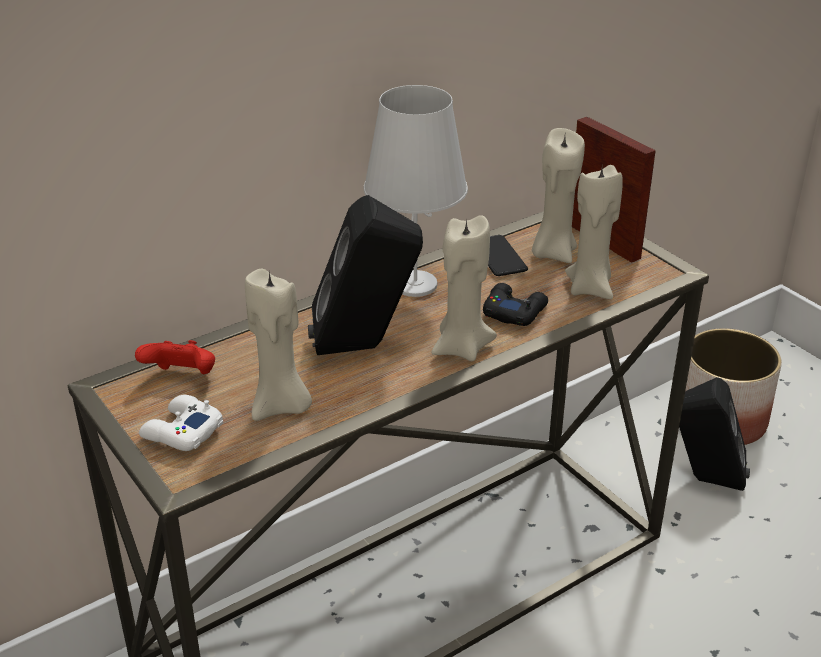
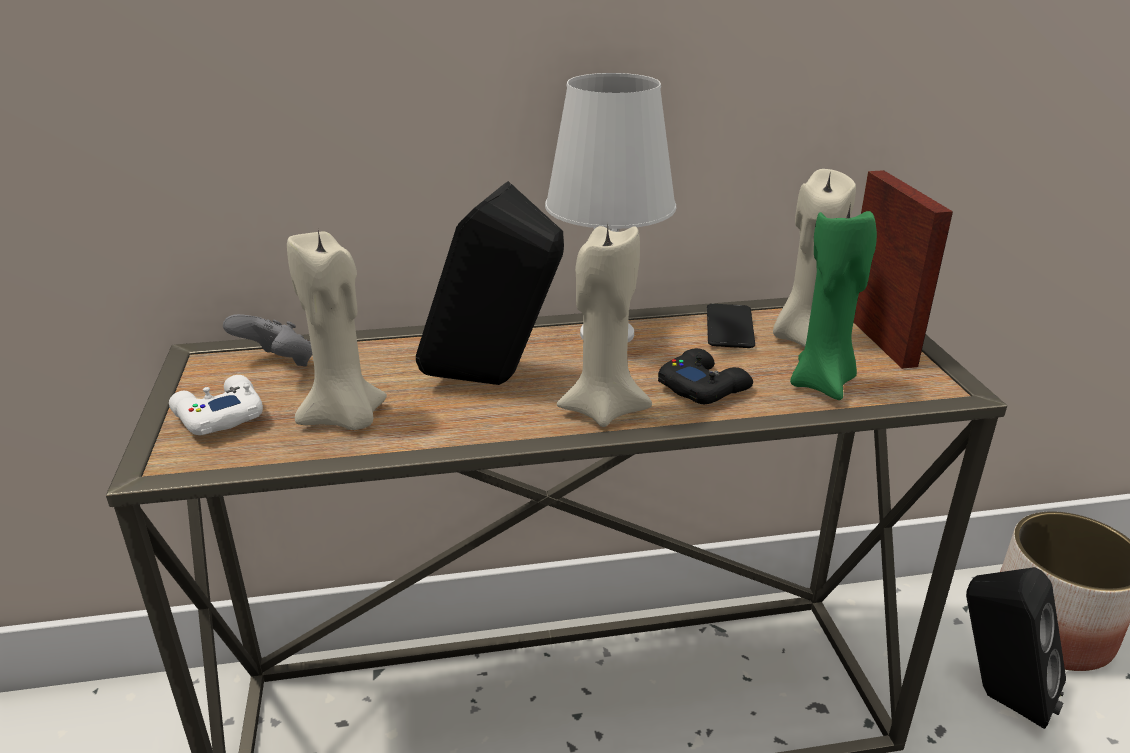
camera: 25 degrees right, 5 degrees down
red game controller [135,340,215,374] -> grey game controller [223,314,312,367]
beige candle [565,163,623,299] -> green candle [790,202,877,400]

